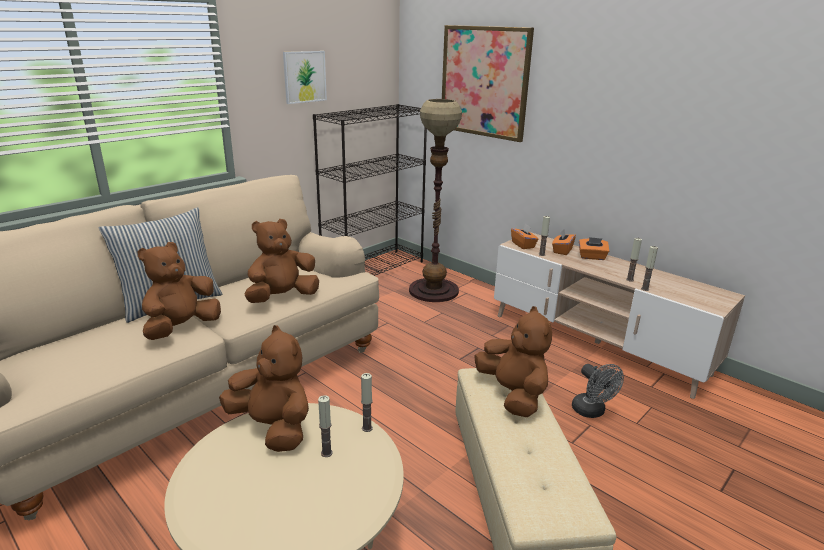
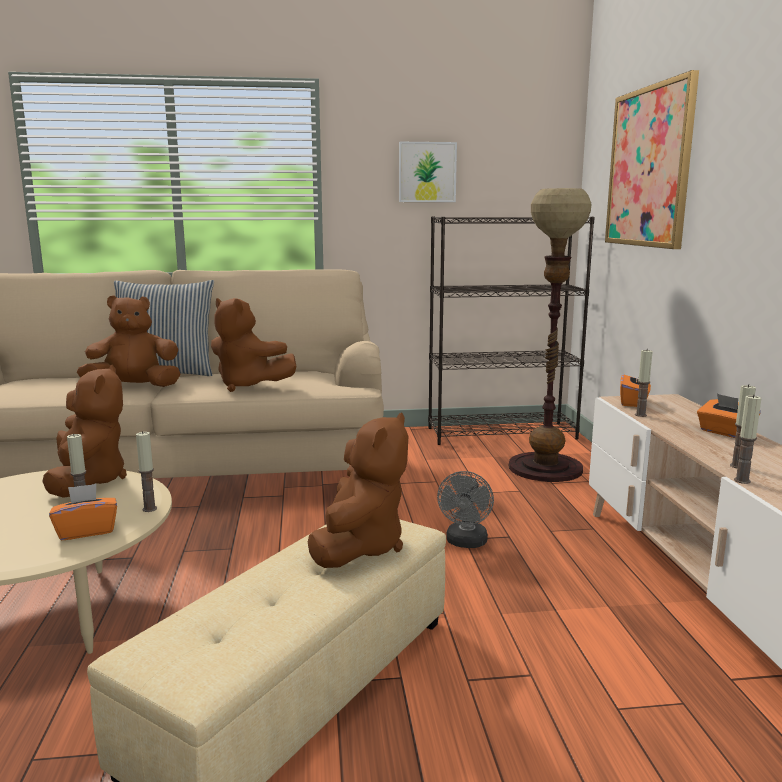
camera: 40 degrees right, 10 degrees down
brown plush toy [245,219,319,303] -> brown plush toy turned 150 degrees counterclockwise [211,298,296,392]
orange tissue box [552,229,576,255] -> orange tissue box moved to [49,484,117,541]
grey fan [572,364,624,418] -> grey fan moved to [437,471,494,548]

